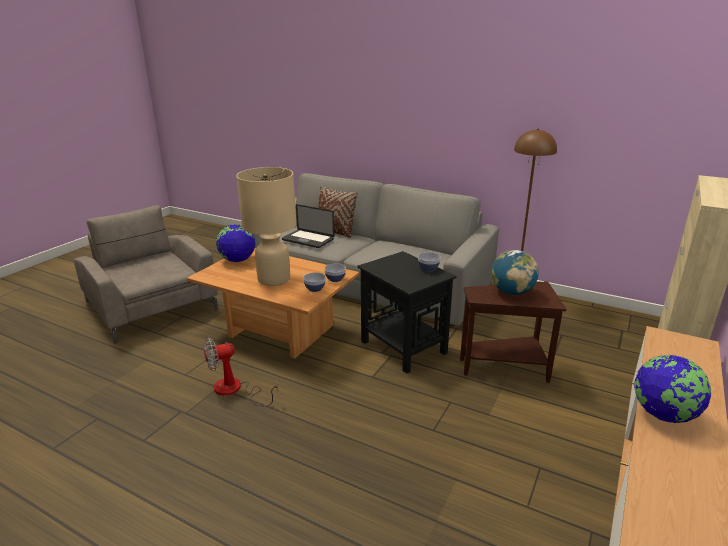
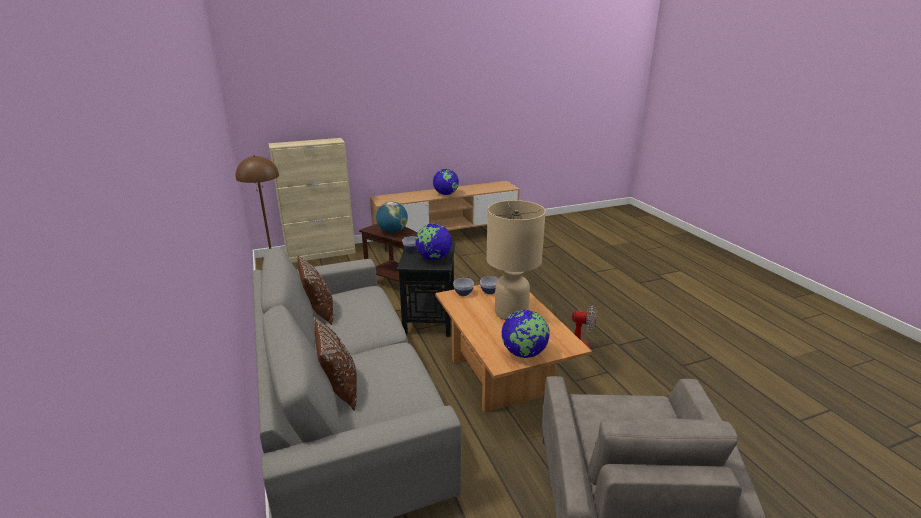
camera: 140 degrees left, 0 degrees up
laptop [282,204,335,248] -> none
none -> brown pillow [297,255,333,325]
none -> globe [415,224,452,260]

